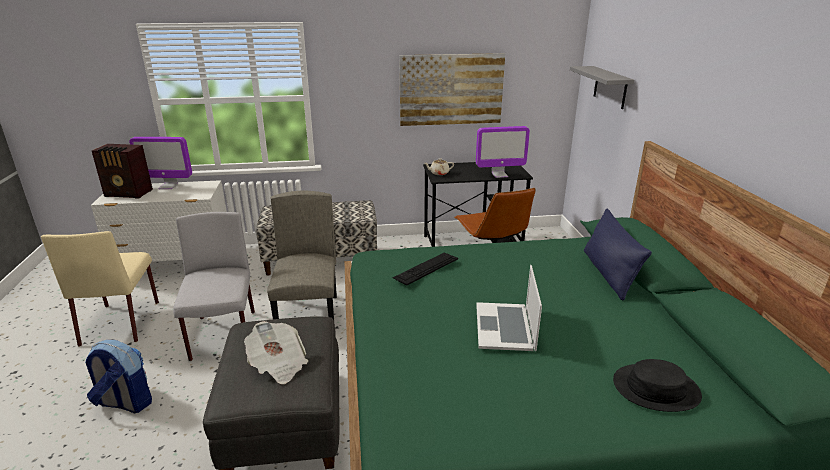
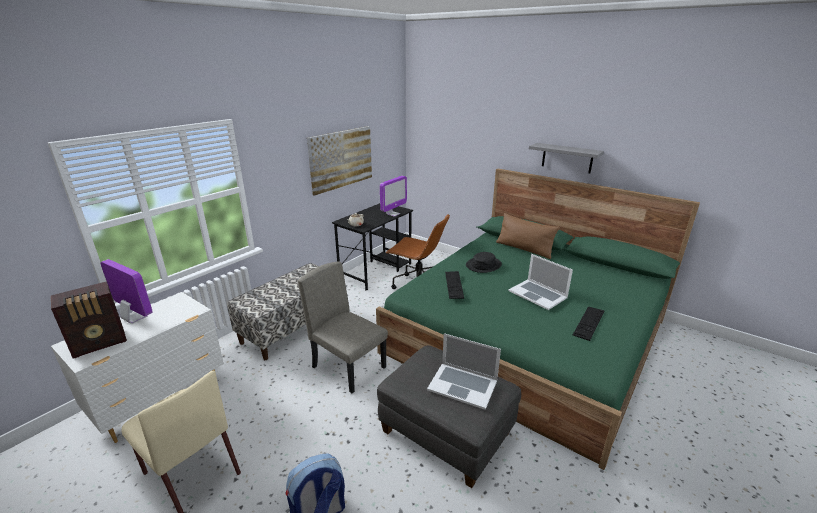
camera: 45 degrees left, 0 degrees up
monitor [129,137,192,189] -> monitor turned 105 degrees counterclockwise [100,259,153,324]
grey chair [173,212,255,361] -> none
newspaper [244,321,308,384] -> laptop [427,333,501,410]
grey shelf [570,66,634,109] -> grey shelf moved to [529,143,604,173]
blue pillow [584,208,652,301] -> brown pillow [496,213,560,259]
black hat [613,359,702,412] -> black hat moved to [466,252,502,273]
none -> keyboard [573,306,605,341]

